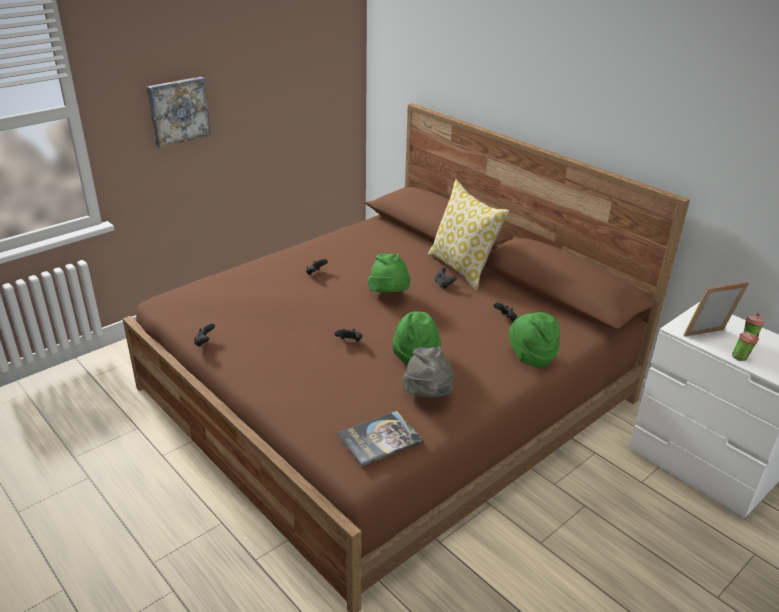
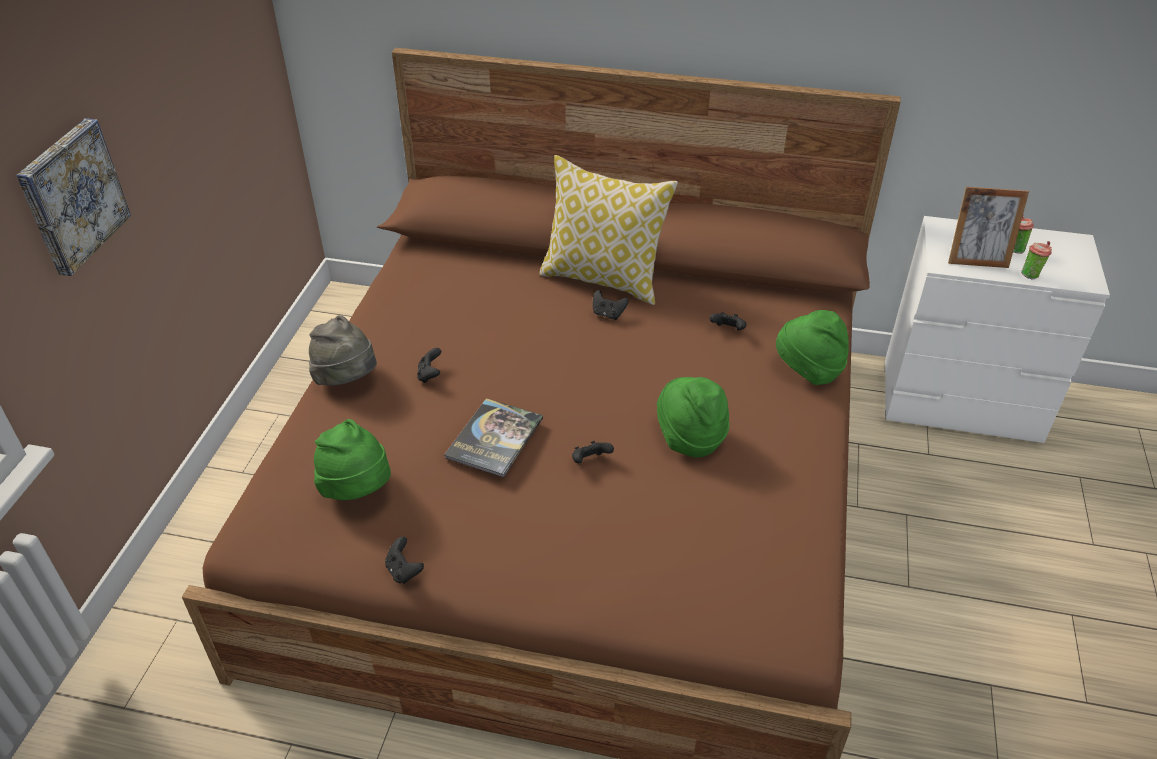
camera: 35 degrees left, 10 degrees up
book [337,411,424,467] -> book moved to [444,398,543,477]
green hat [368,253,411,292] -> green hat moved to [314,419,391,500]
grey hat [403,347,454,397] -> grey hat moved to [309,315,377,385]
picture frame [683,282,749,337] -> picture frame turned 120 degrees counterclockwise [948,187,1029,268]

